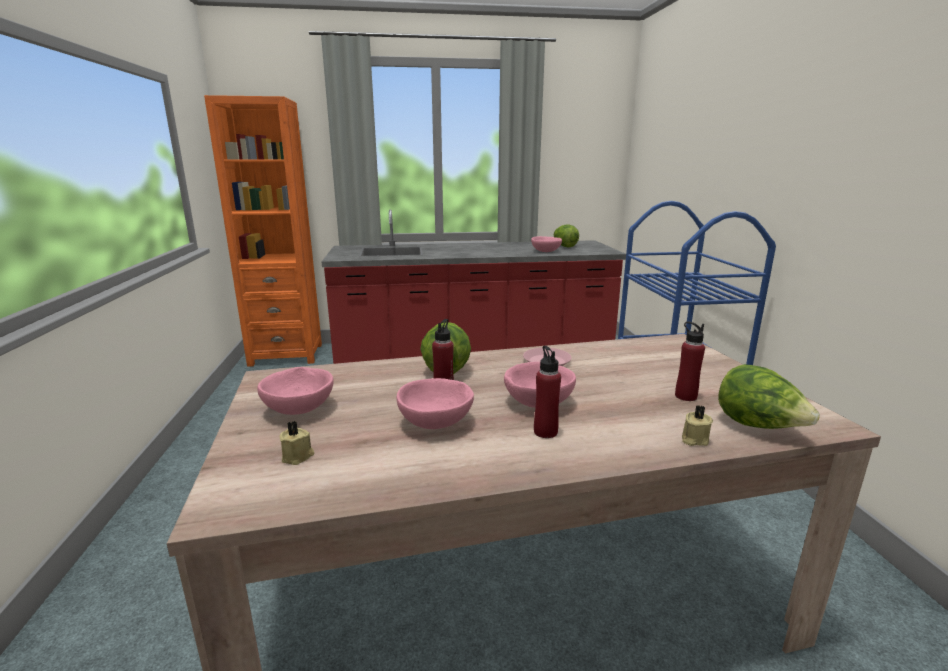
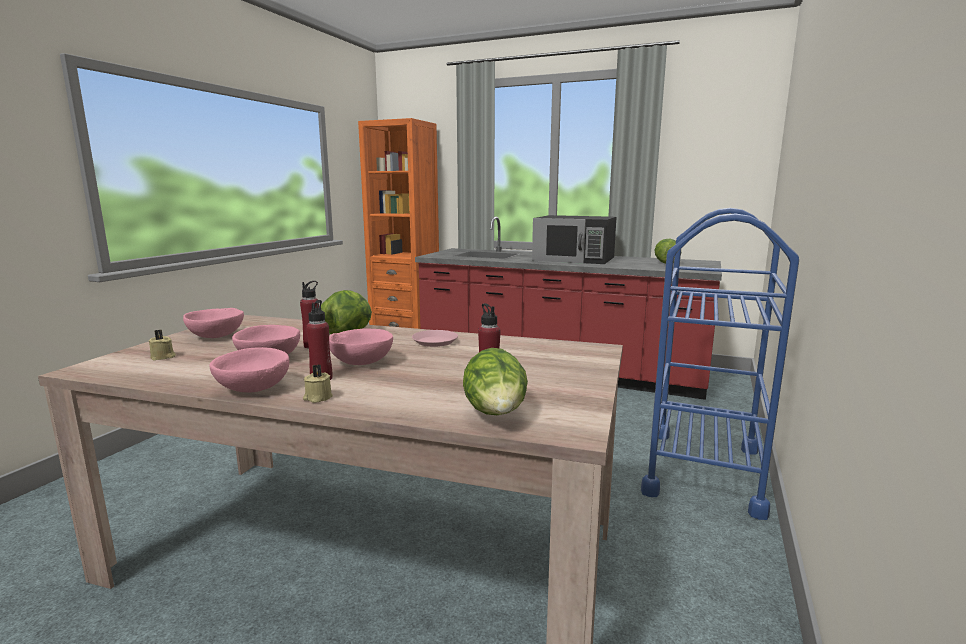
camera: 30 degrees right, 5 degrees down
pink bowl [531,236,562,252] -> pink bowl moved to [209,347,289,392]
beige candle [682,406,713,446] -> beige candle moved to [303,364,333,403]
none -> black microwave [532,215,616,264]

